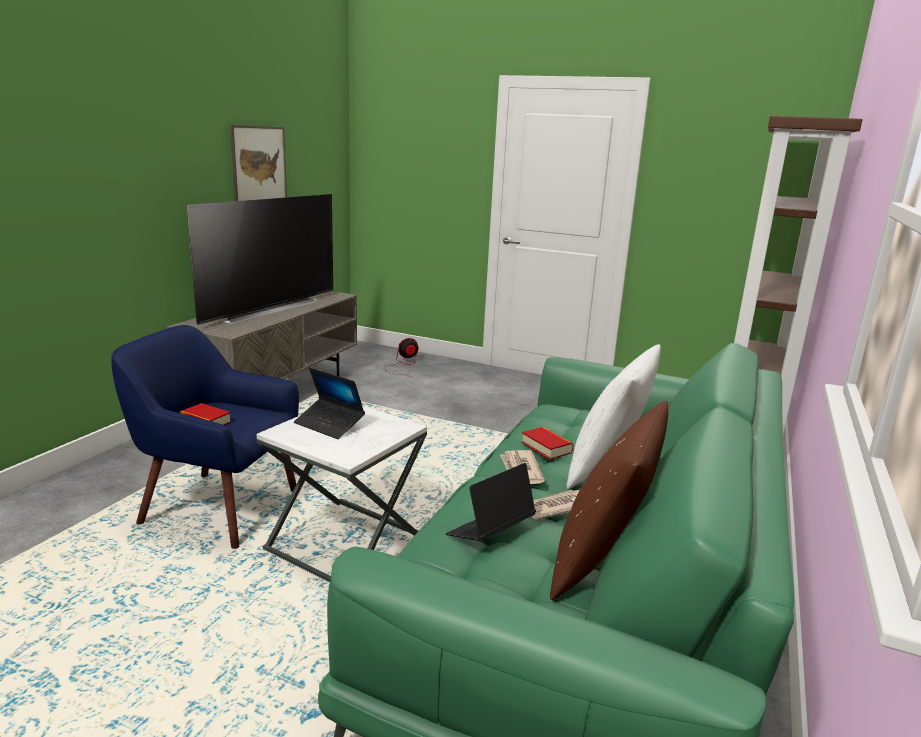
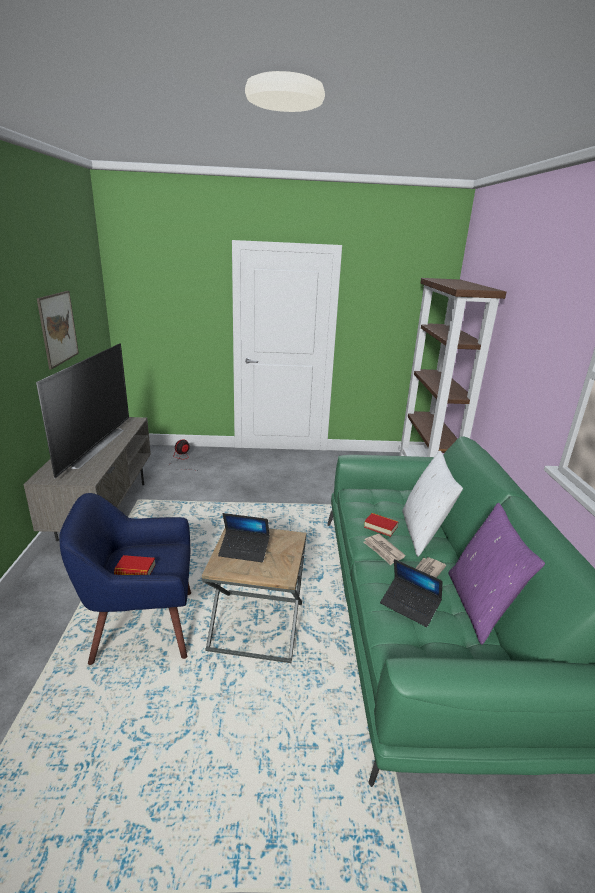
camera: 25 degrees left, 5 degrees up
white side table [257,406,427,582] -> brown side table [202,528,306,663]
laptop [446,463,536,541] -> laptop turned 75 degrees counterclockwise [380,559,443,627]
brown pillow [550,401,668,600] -> purple pillow [449,503,545,645]

